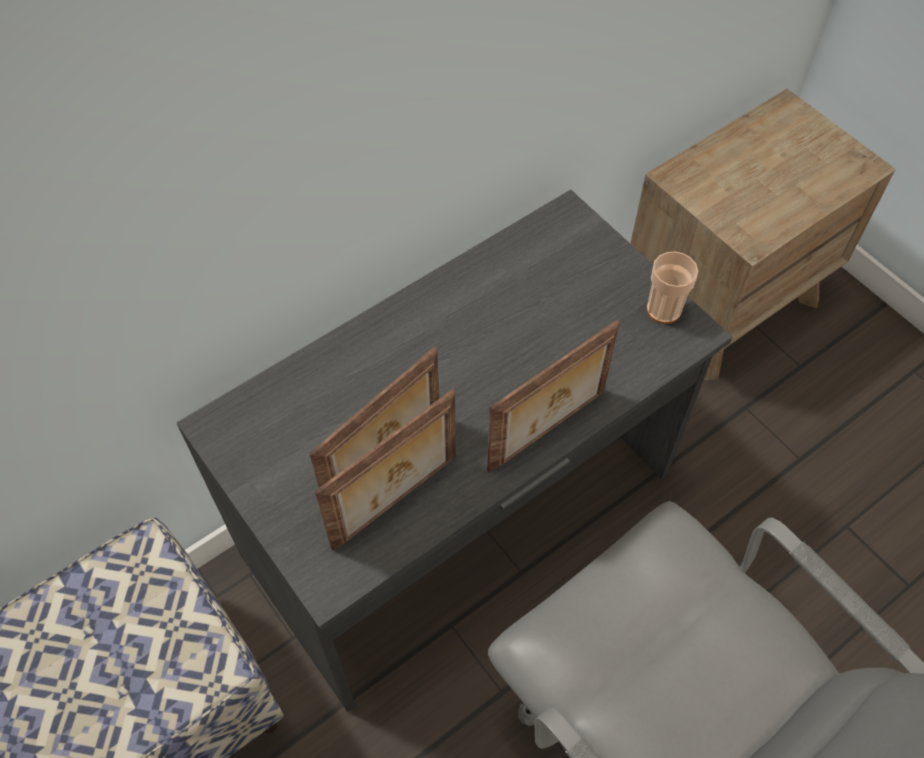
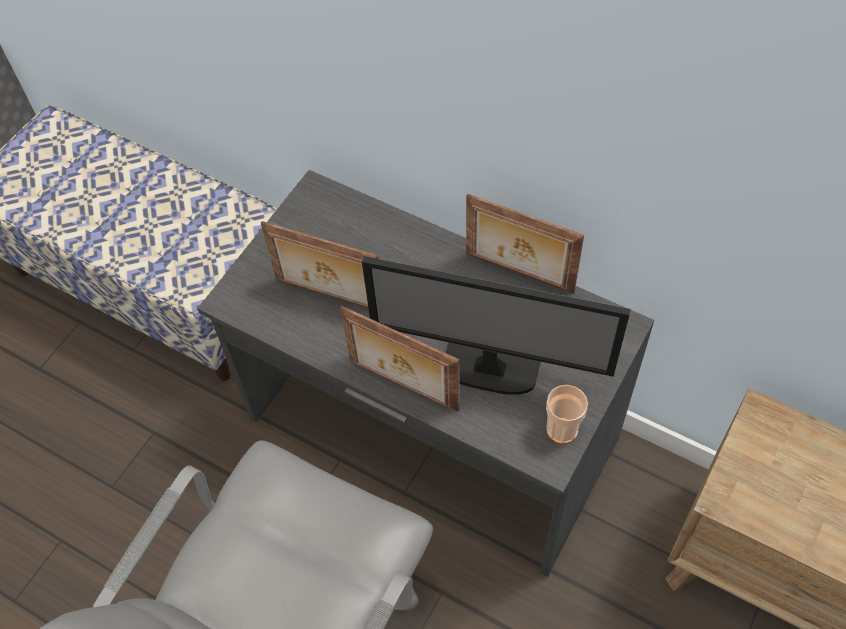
camera: 70 degrees right, 0 degrees up
picture frame [315,389,456,551] -> picture frame moved to [466,194,584,294]
none -> monitor [362,256,631,395]

